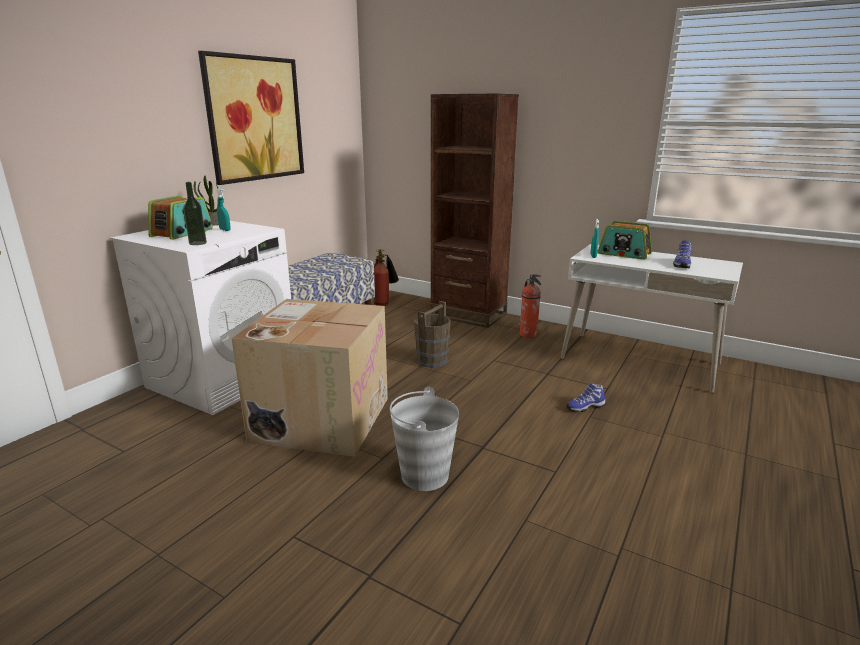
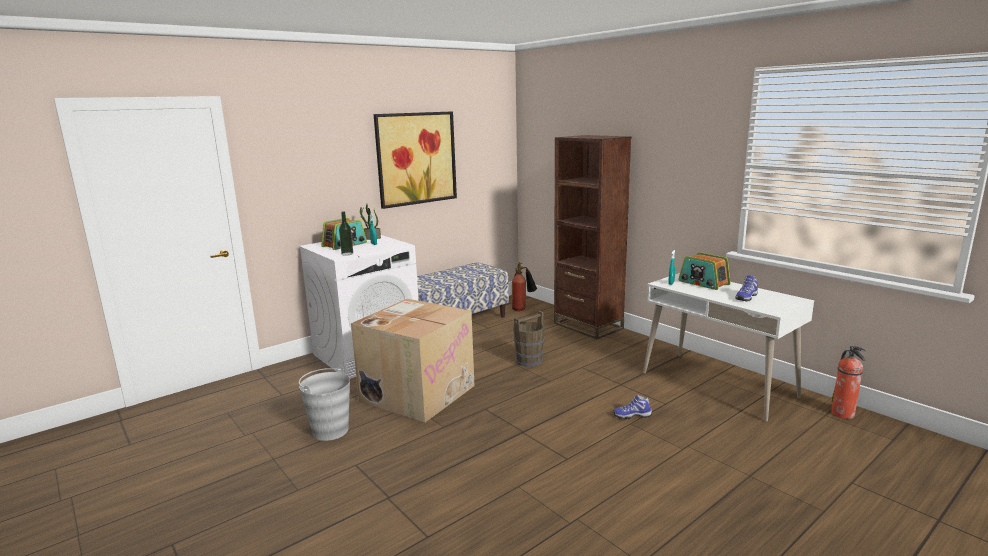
camera: 20 degrees right, 5 degrees down
grey bucket [390,387,459,491] -> grey bucket moved to [299,366,350,441]
fire extinguisher [519,274,541,338] -> fire extinguisher moved to [831,346,866,419]

